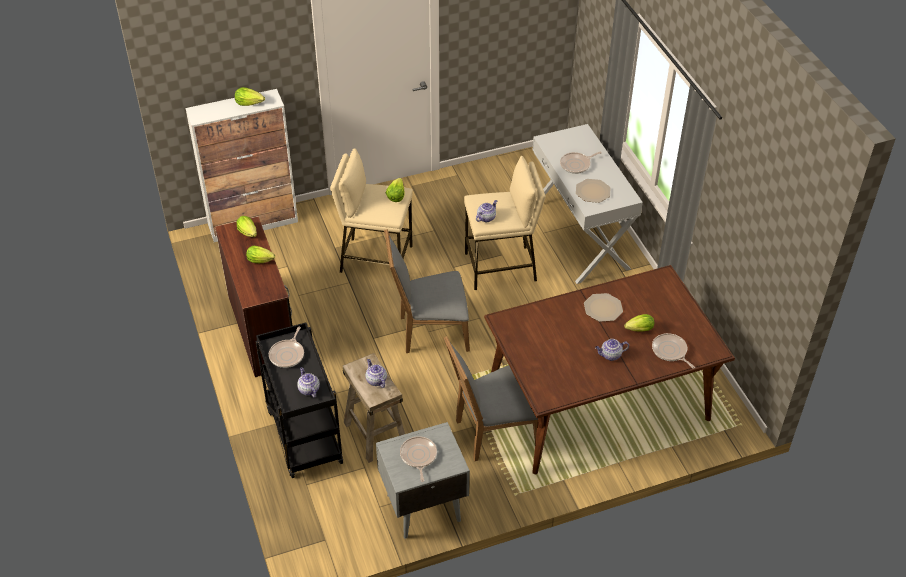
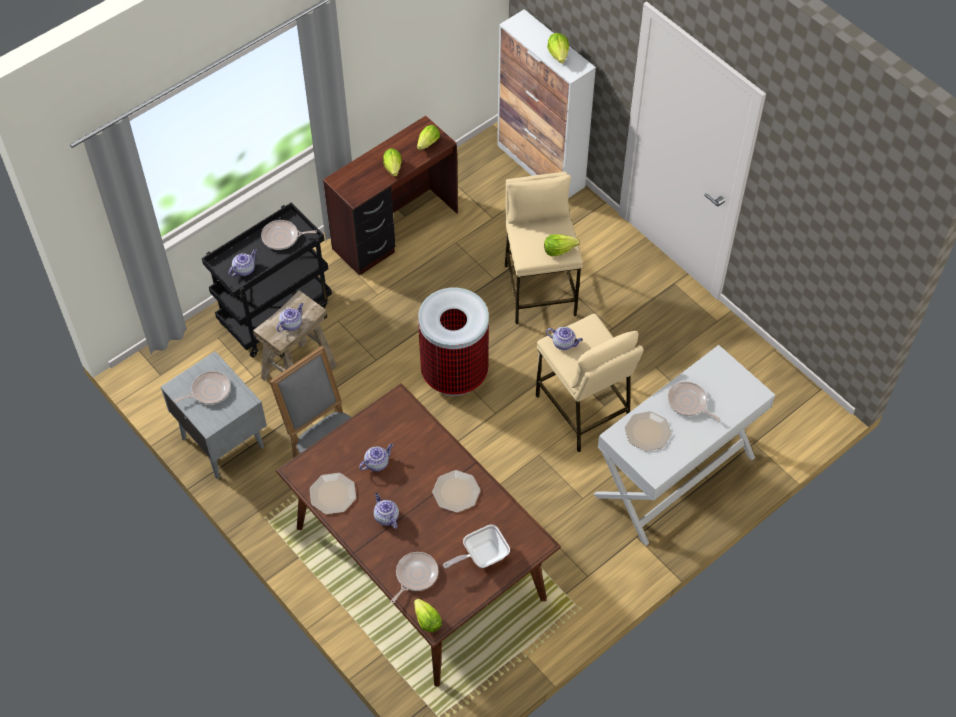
camera: 70 degrees right, 10 degrees up
grey chair [384,229,470,353] -> trash can [418,288,489,396]
lettuce [624,314,654,332] -> lettuce moved to [414,599,442,632]
none -> plate [310,473,356,514]
none -> teapot [359,444,393,471]
none -> frying pan [443,525,510,569]

